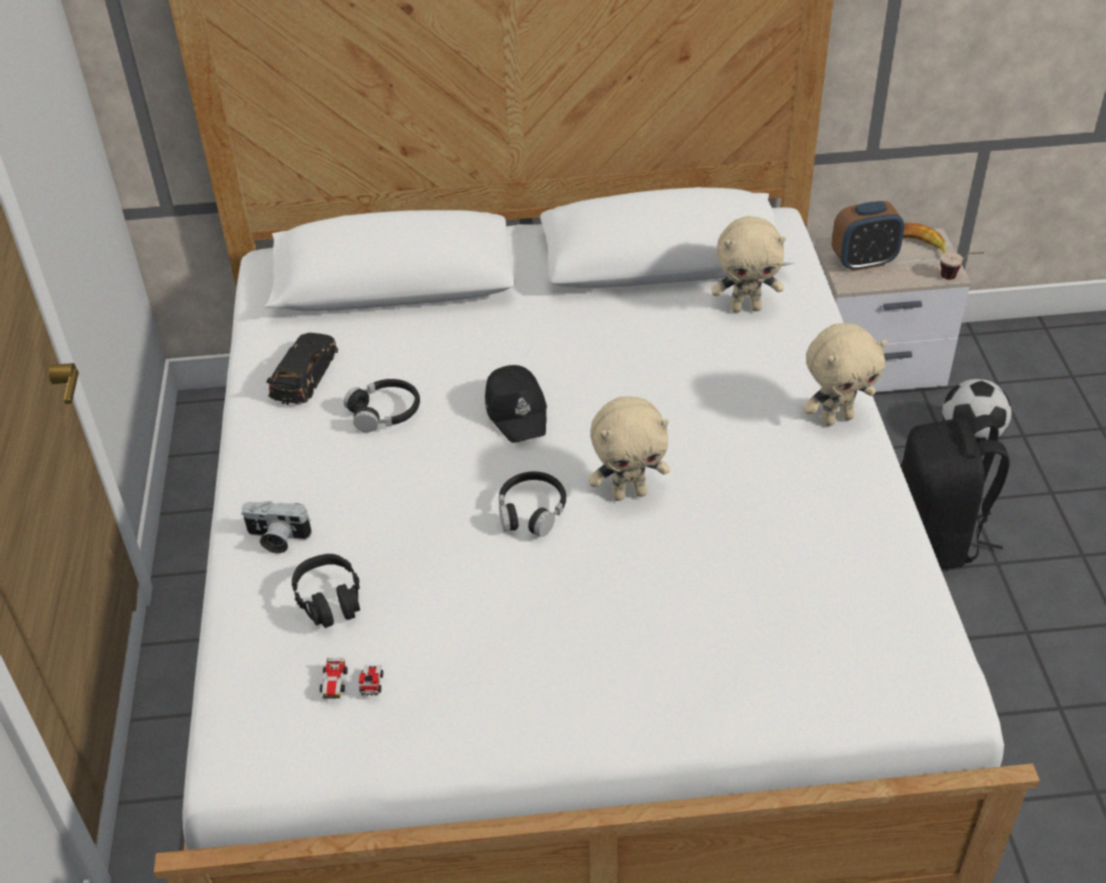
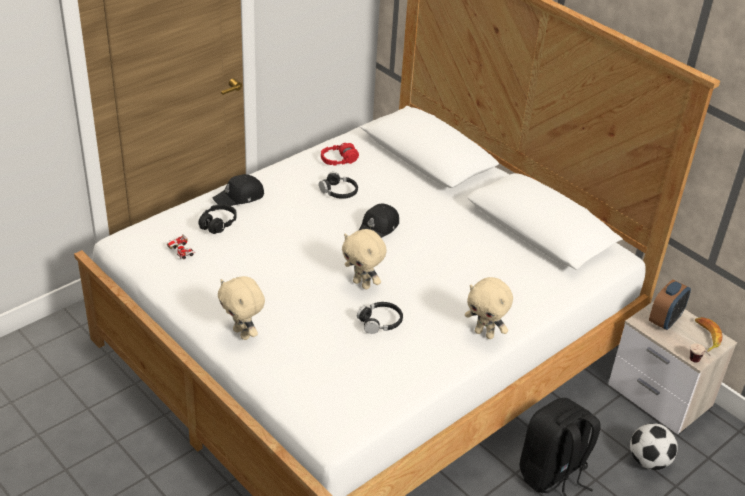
camera: 50 degrees right, 5 degrees down
camera [241,501,312,553] -> black cap [213,174,264,206]
black toy car [266,333,338,405] -> red headphones [321,143,359,165]
black headphones [499,471,566,537] -> black headphones moved to [357,302,403,334]
beige plush toy [711,216,786,313] -> beige plush toy moved to [218,276,265,340]
alarm clock [832,201,905,271] -> alarm clock turned 90 degrees counterclockwise [649,279,691,330]

